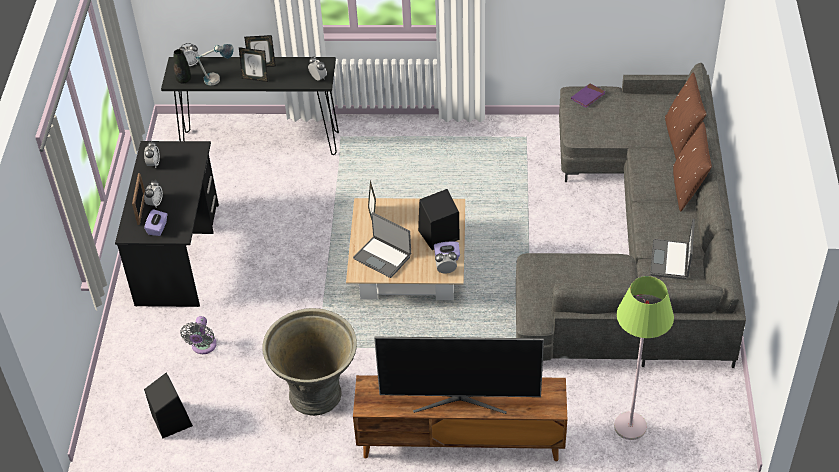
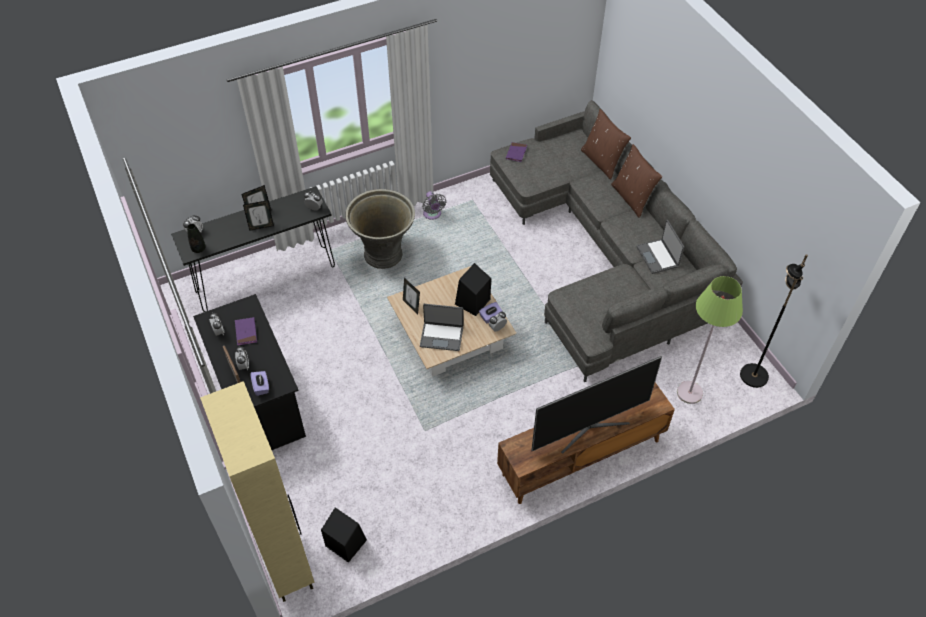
camera: 30 degrees left, 5 degrees up
grey fan [180,316,217,354] -> grey fan moved to [422,191,446,220]
table lamp [196,44,234,86] -> none
grey planter [262,308,357,416] -> grey planter moved to [345,189,415,269]
none -> beige cabinet [200,381,315,602]
none -> purple book [235,317,257,345]
none -> black floor lamp [740,254,808,388]

